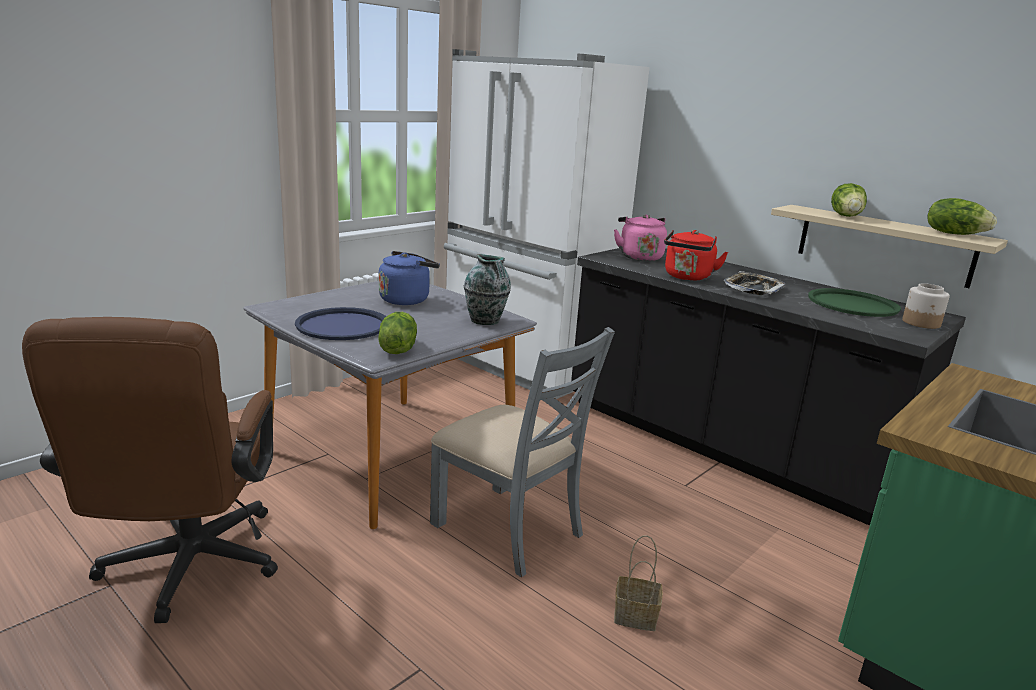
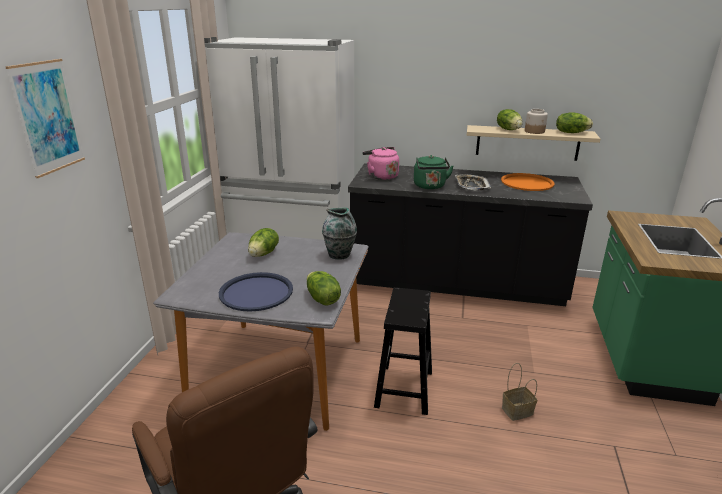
camera: 30 degrees left, 5 degrees up
blue kettle [379,251,440,305] -> lettuce [248,228,279,257]
grey chair [430,327,615,577] -> black stool [374,287,432,415]
red kettle [664,230,728,281] -> green kettle [414,155,454,189]
green tray [808,288,901,317] -> orange tray [501,173,555,191]
jar [902,283,950,329] -> jar moved to [525,109,548,134]
none -> picture [5,59,85,178]

